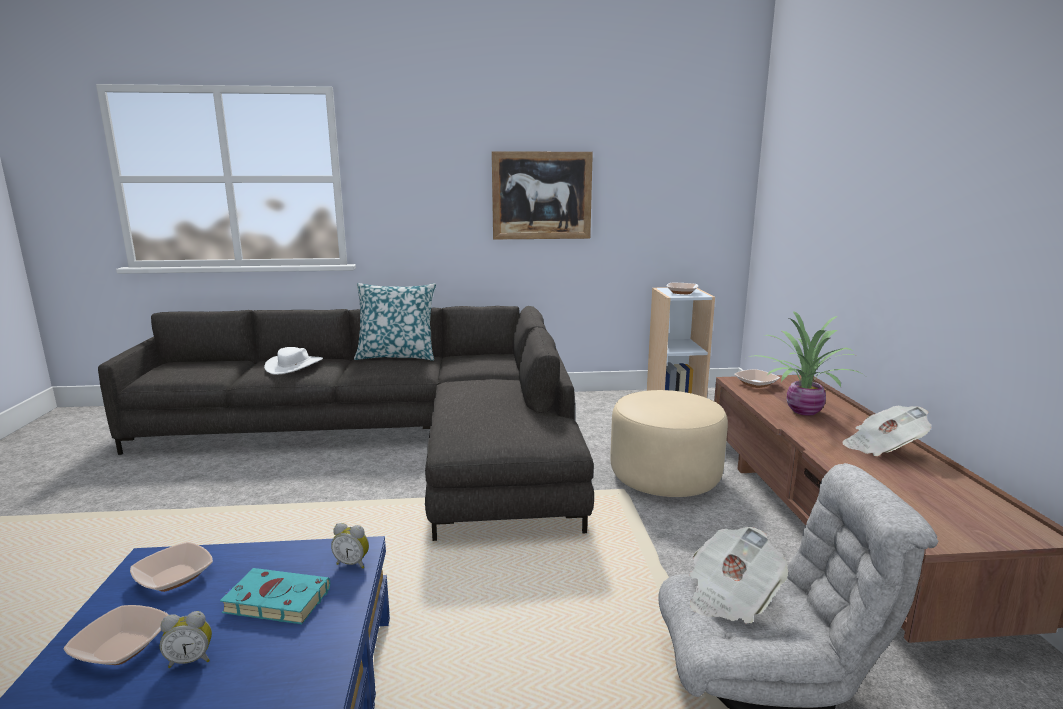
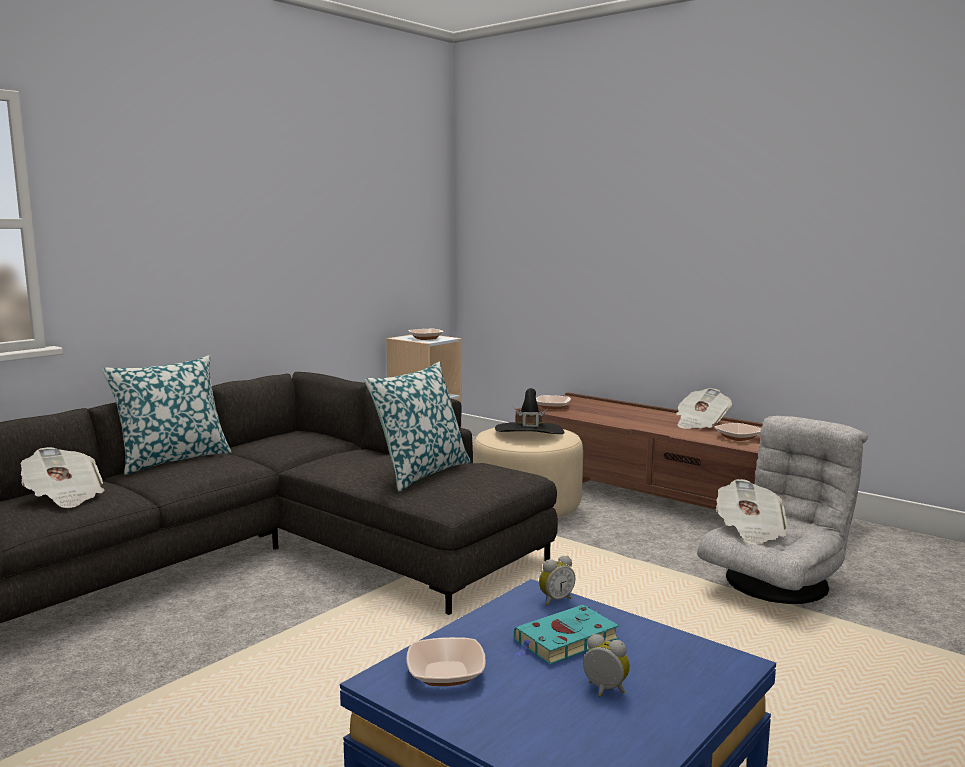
camera: 45 degrees left, 5 degrees down
bowl [63,605,168,665] -> bowl moved to [715,423,761,441]
alarm clock [160,611,212,668] -> alarm clock turned 90 degrees counterclockwise [583,634,630,697]
white hat [264,347,323,375] -> newspaper [20,447,104,508]
picture [492,151,593,240] -> none
potted plant [749,311,864,416] -> none
none -> pillow [365,362,471,492]
none -> black hat [495,388,564,434]

